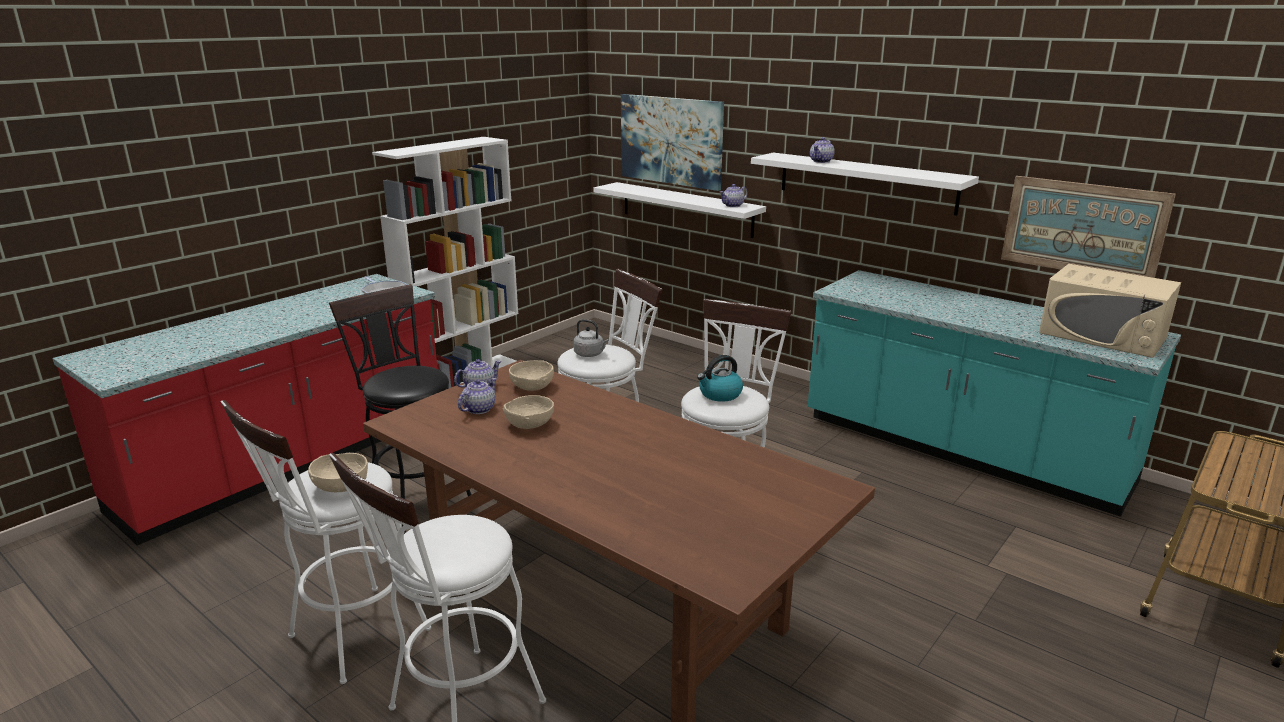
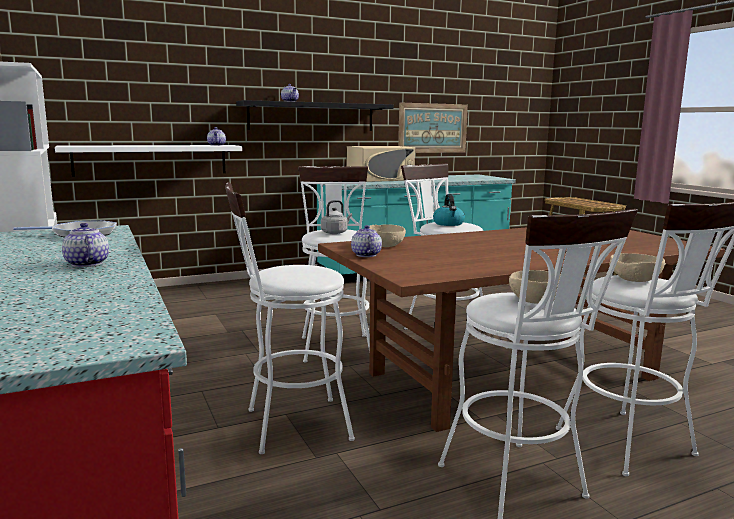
camera: 65 degrees left, 10 degrees down
black stool [329,284,472,534] -> white stool [225,182,355,454]
teapot [458,378,497,414] -> teapot moved to [62,223,109,267]
beige bowl [503,395,554,429] -> beige bowl moved to [609,253,666,282]
picture [621,94,724,191] -> none
white shelf [751,153,979,216] -> black shelf [236,100,394,131]
beige microwave [1039,264,1181,358] -> beige microwave moved to [347,146,415,182]

